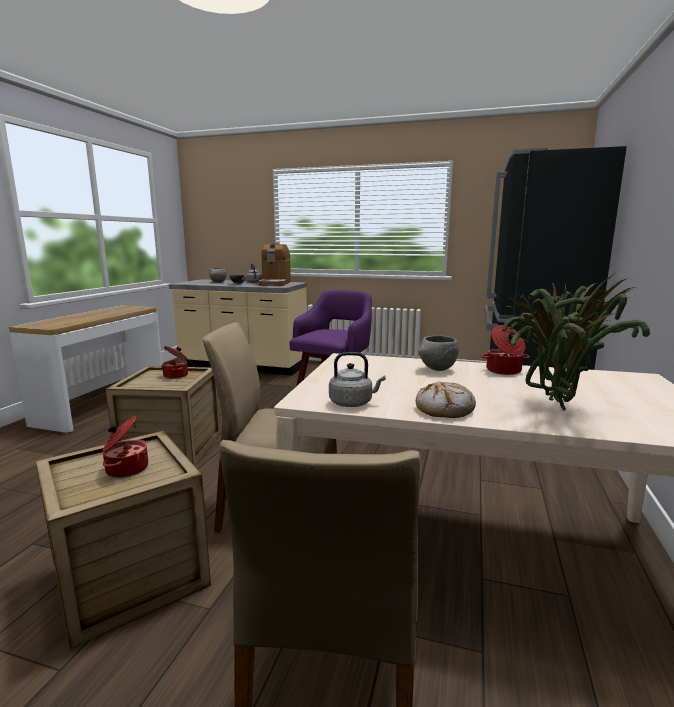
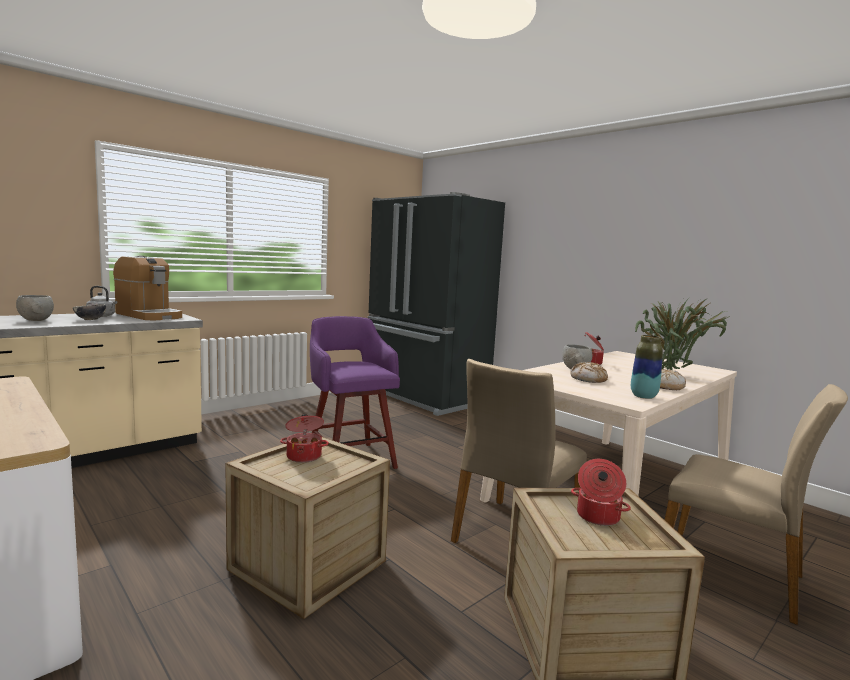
camera: 60 degrees left, 5 degrees down
grey kettle [329,352,386,407] -> vase [631,335,663,399]
none -> bread [571,362,608,383]

